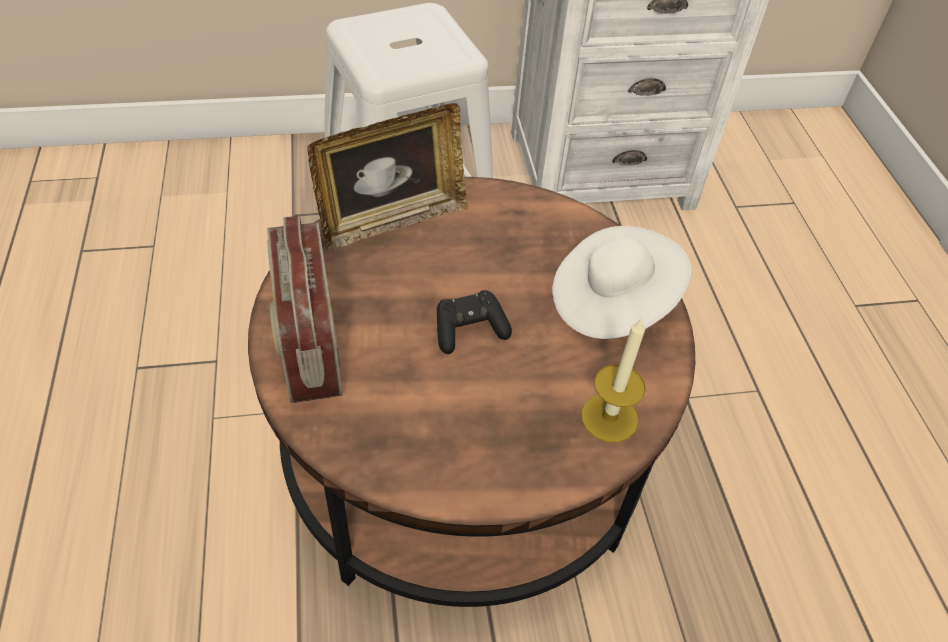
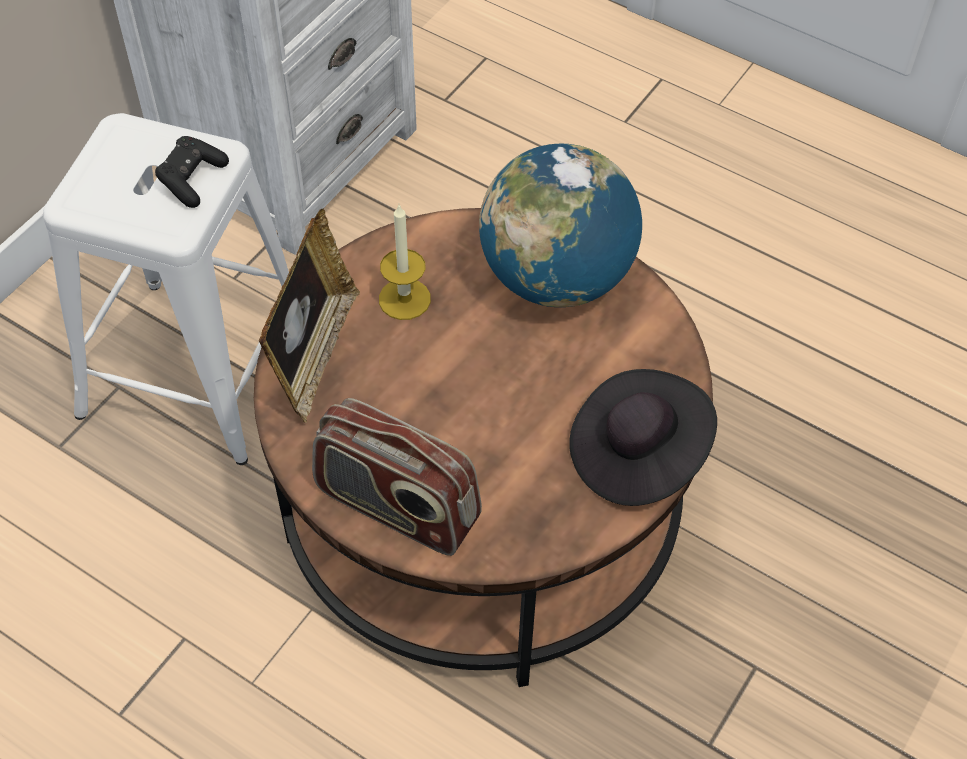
camera: 45 degrees left, 5 degrees up
black game controller [437,290,512,354] -> black game controller moved to [155,136,229,208]
white hat [552,226,692,339] -> globe [479,144,642,307]
candle [581,317,646,442] -> candle moved to [379,205,431,320]
none -> black hat [569,369,717,506]

